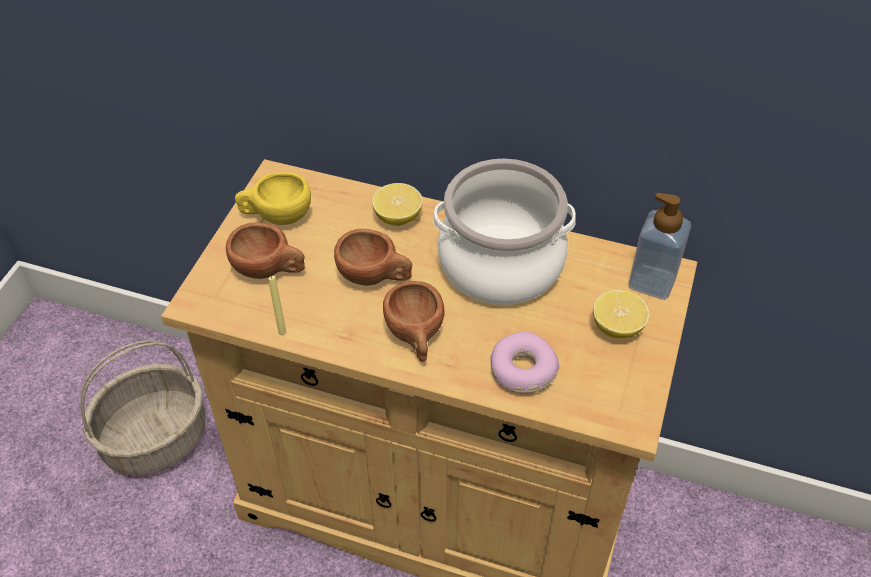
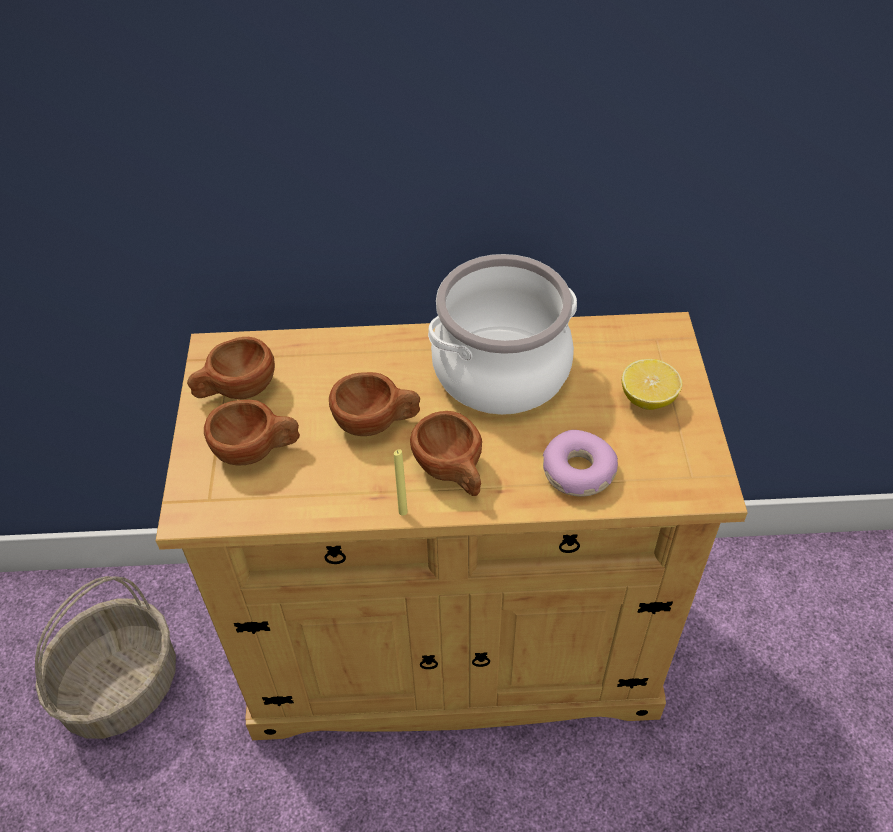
camera: 20 degrees left, 0 degrees up
yellow cup [235,172,311,225] -> brown cup [187,337,275,399]
yellow candle [268,276,286,335] -> yellow candle moved to [394,449,408,516]
lemon [372,183,423,226] -> none
soap dispenser [628,193,691,300] -> none

